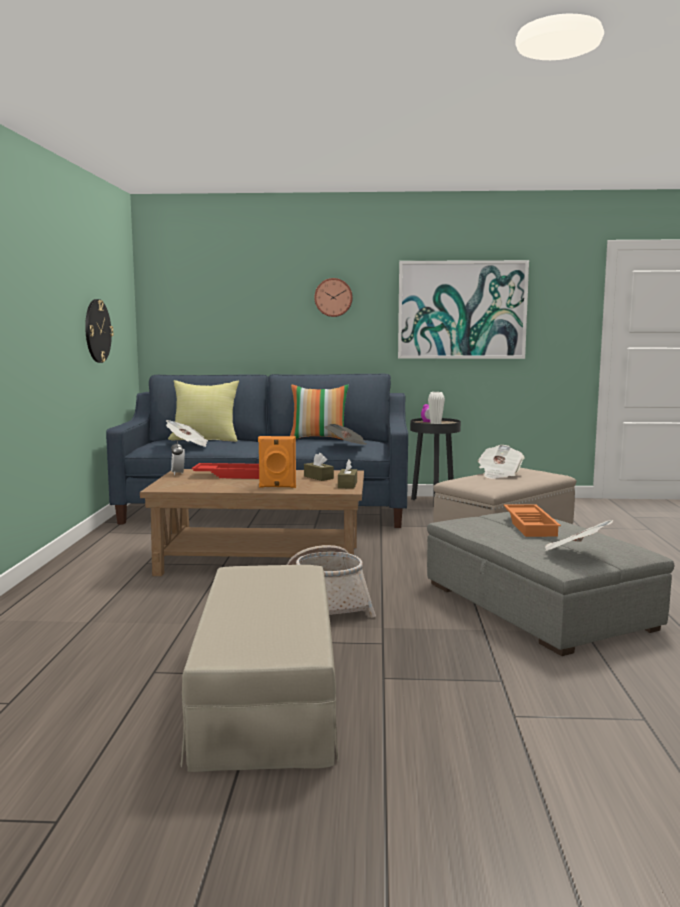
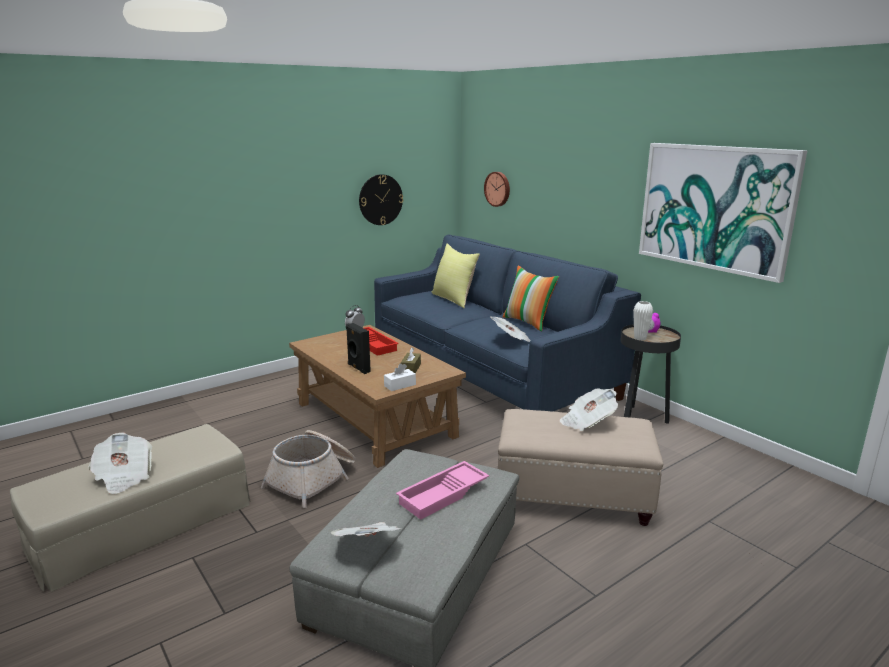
camera: 50 degrees right, 10 degrees up
newspaper [166,420,208,447] -> newspaper moved to [89,433,152,494]
orange speaker [258,436,296,488] -> black speaker [346,323,371,374]
wall clock [314,278,353,317] -> wall clock moved to [484,172,510,207]
brown tissue box [338,459,357,489] -> white tissue box [384,363,416,391]
orange tray [504,504,561,537] -> pink tray [396,461,489,520]

